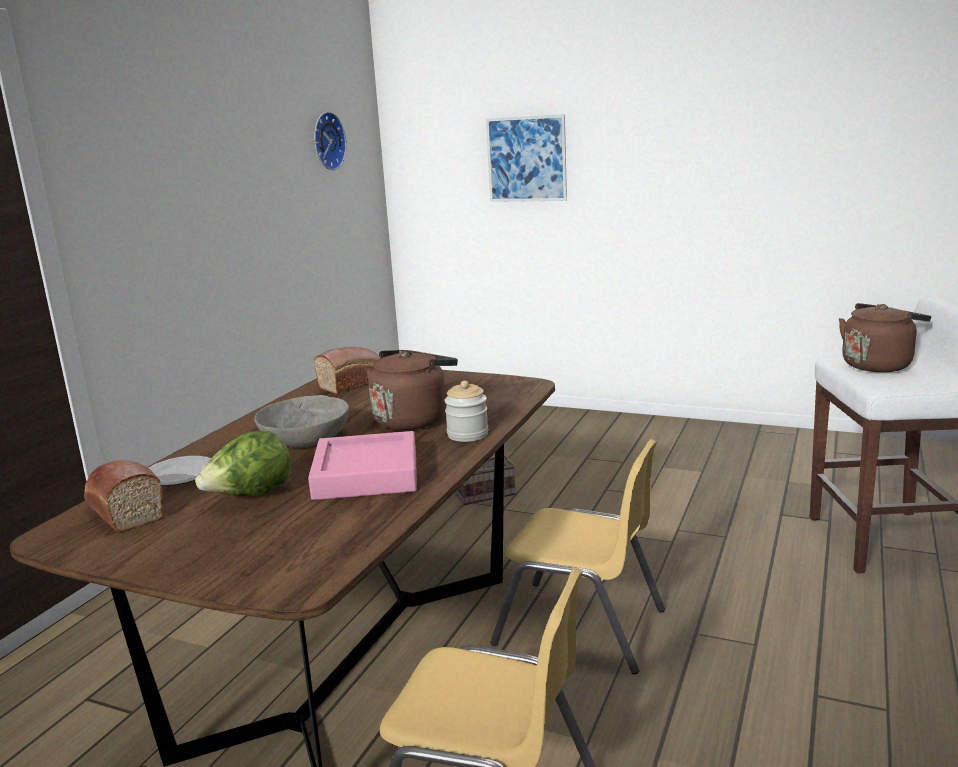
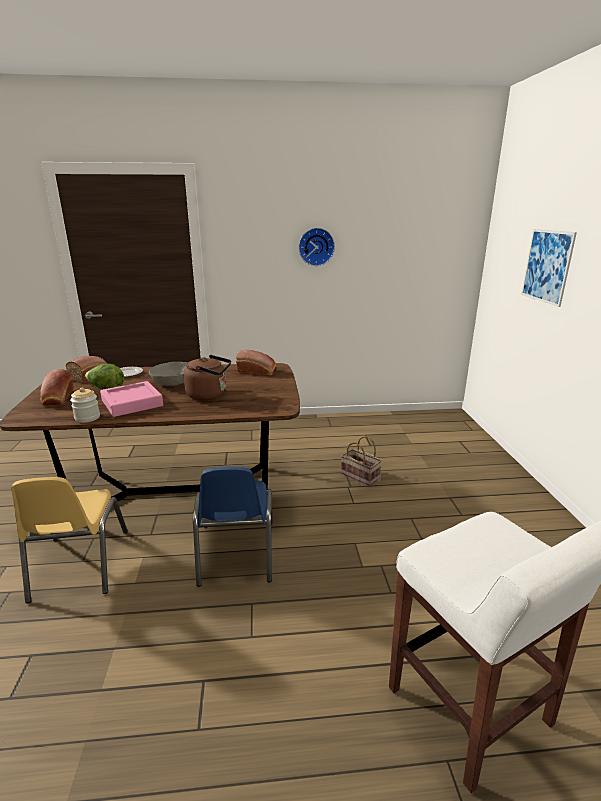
camera: 60 degrees right, 5 degrees up
wall clock [314,112,346,170] -> wall clock moved to [299,228,335,266]
jar [444,381,488,442] -> jar moved to [70,388,100,423]
yellow chair [490,439,665,674] -> blue chair [193,467,273,587]
brown kettle [839,303,931,372] -> none
none -> bread [40,369,74,406]

